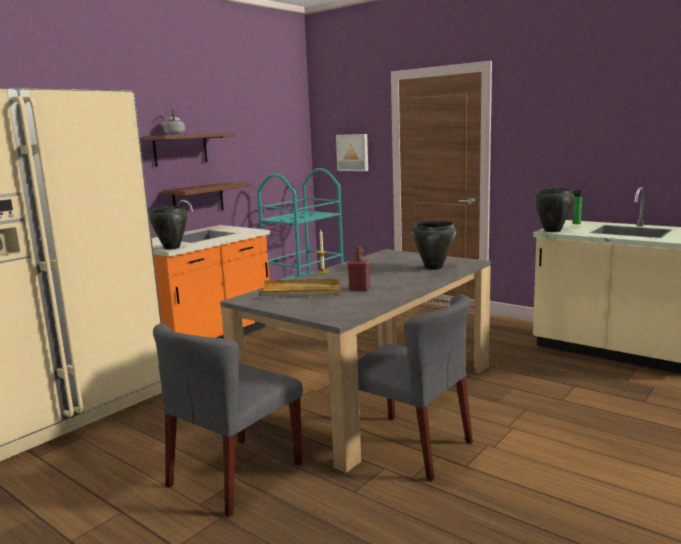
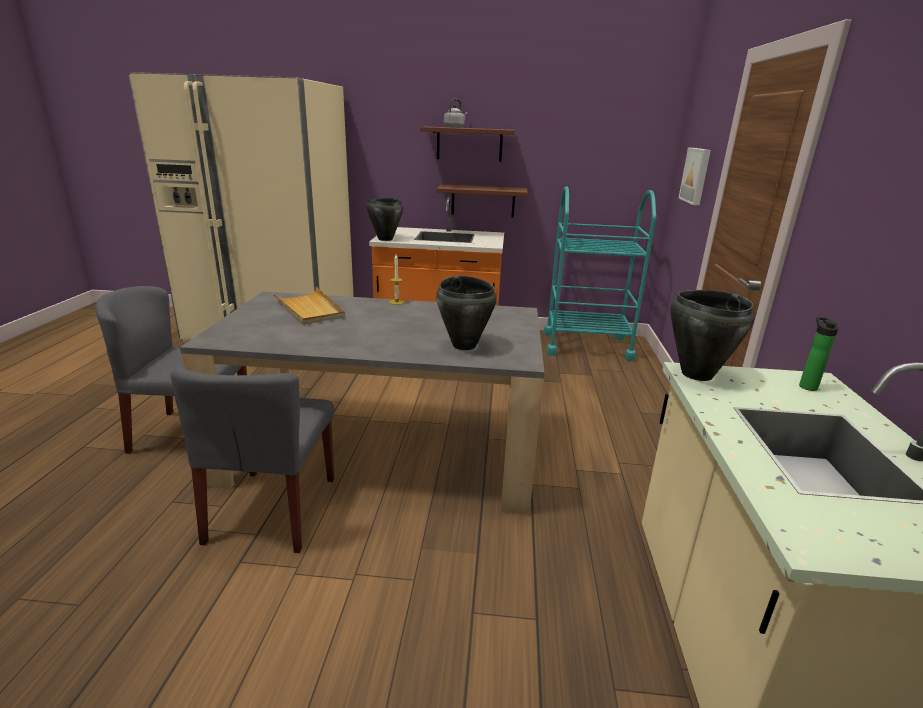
camera: 55 degrees right, 10 degrees up
red bottle [347,246,371,291] -> none

